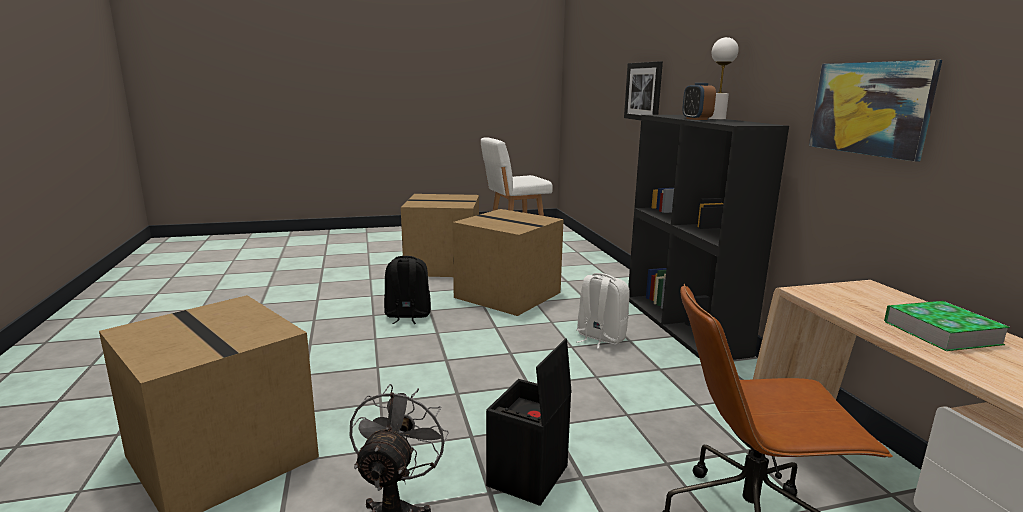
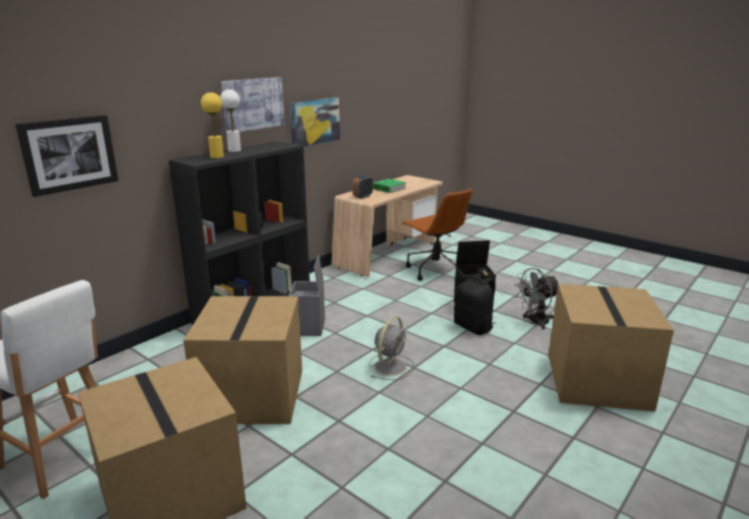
camera: 125 degrees left, 5 degrees up
black backpack [384,256,431,324] -> black backpack moved to [454,274,496,335]
white backpack [577,273,630,349] -> grey storage box [289,255,325,336]
alarm clock [682,83,716,120] -> alarm clock moved to [353,175,373,199]
none -> yellow table lamp [201,92,224,158]
none -> picture [221,77,285,132]
none -> grey fan [369,316,415,380]

